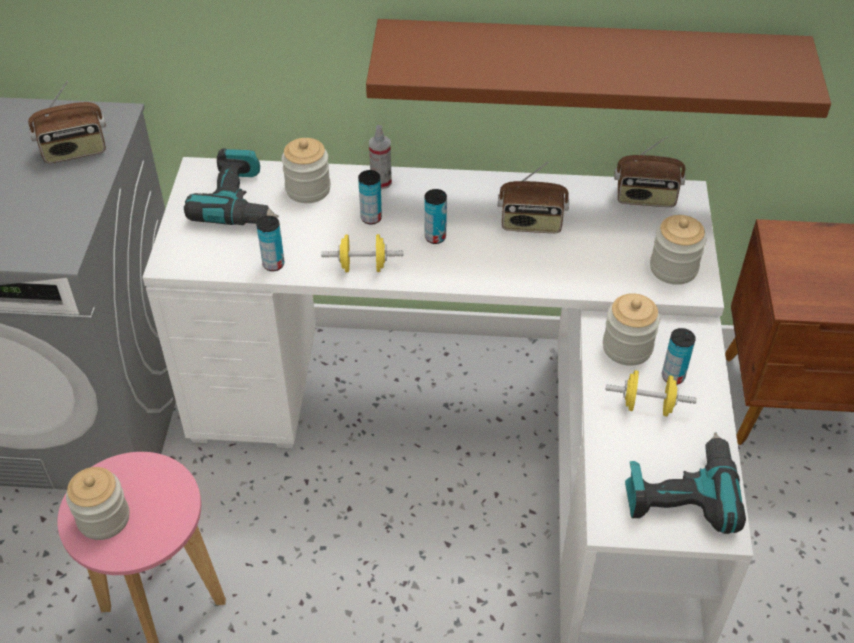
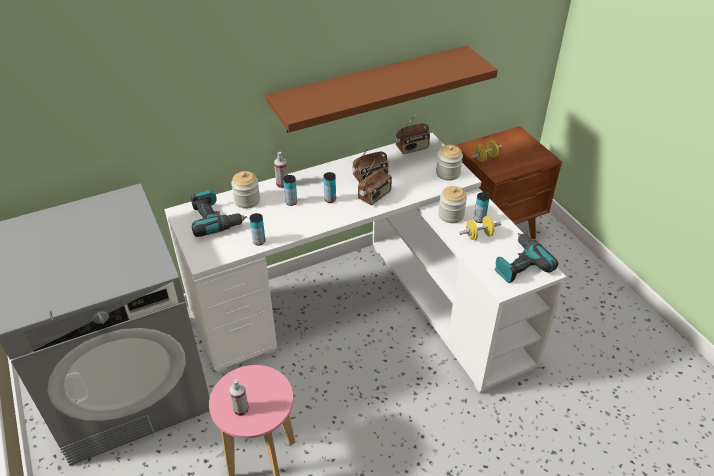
camera: 30 degrees left, 5 degrees down
radio [28,81,106,163] -> radio moved to [358,160,392,205]
jar [66,467,129,540] -> spray bottle [229,379,249,416]
yellow dumbbell [321,234,404,272] -> yellow dumbbell moved to [471,140,502,162]

